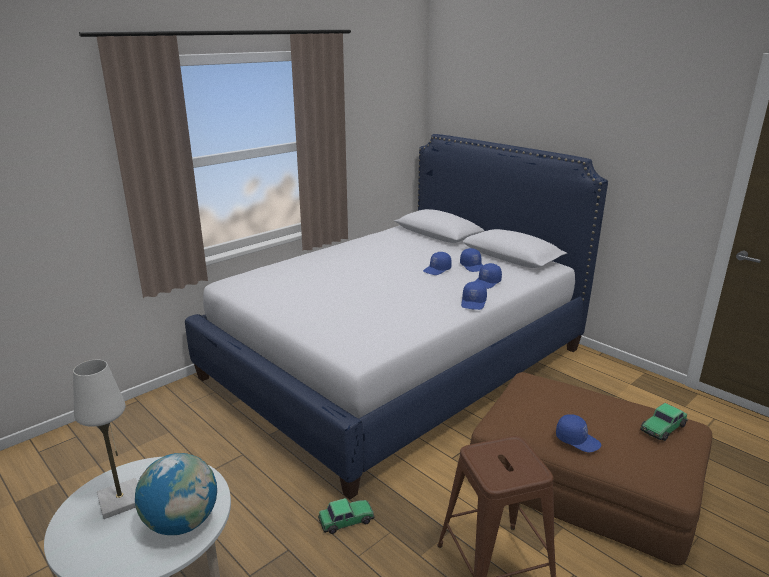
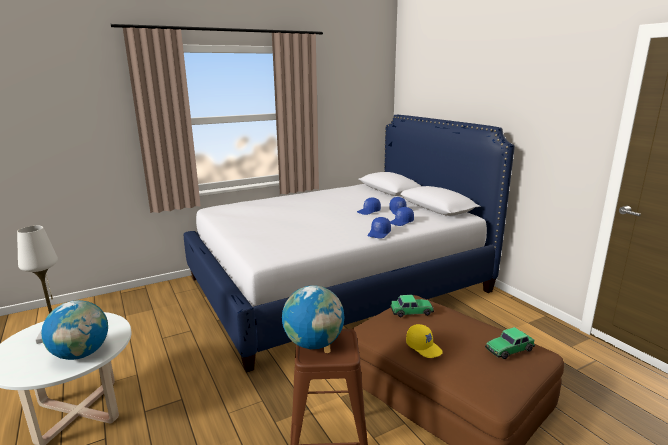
camera: 15 degrees right, 5 degrees down
toy car [318,498,375,534] -> toy car moved to [390,295,434,317]
blue cap [556,414,601,453] -> yellow cap [406,324,443,358]
none -> globe [282,285,345,349]

